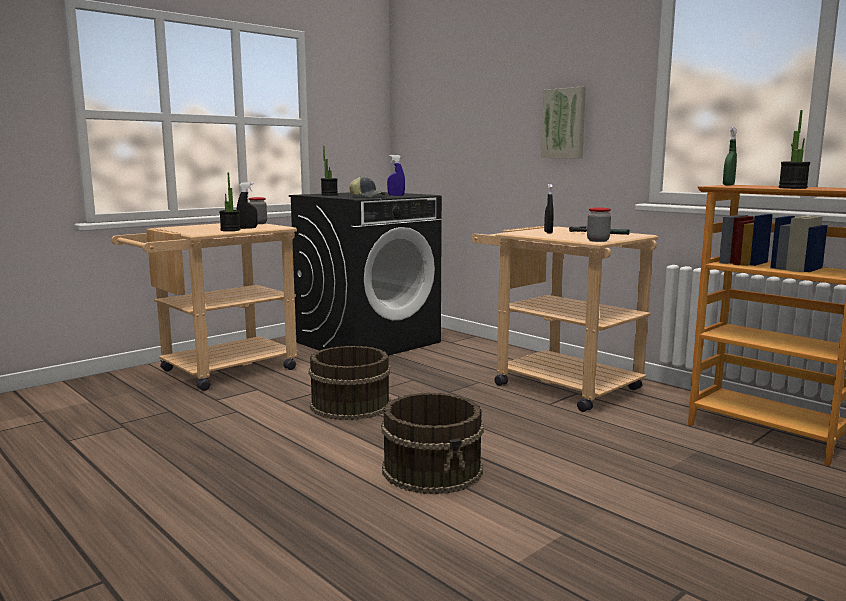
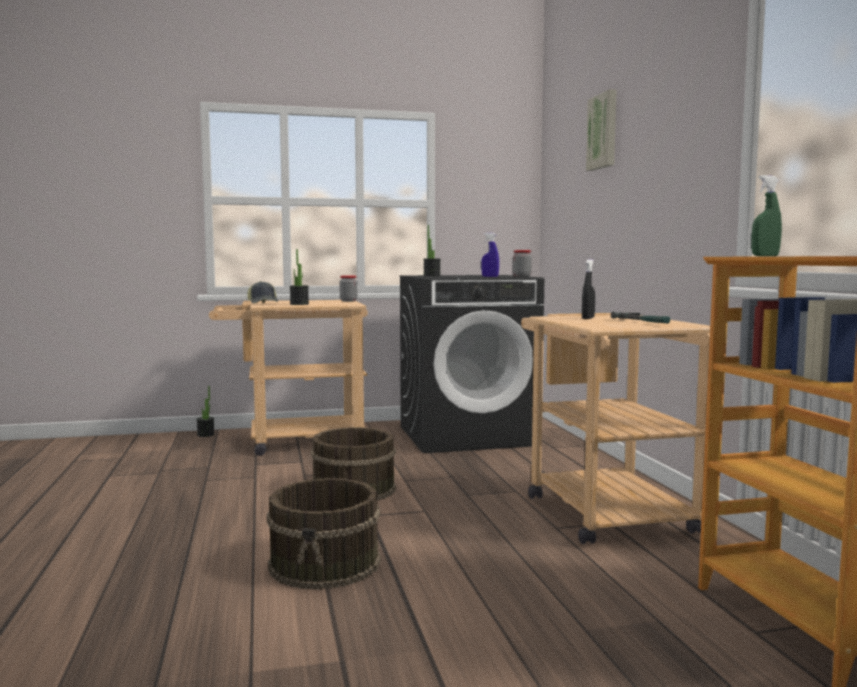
camera: 30 degrees right, 5 degrees down
black spray bottle [237,182,257,229] -> none
cap [349,176,385,197] -> cap moved to [247,281,278,303]
picture [541,87,586,158] -> picture moved to [586,89,617,171]
jar [587,208,611,242] -> jar moved to [513,250,532,277]
potted plant [779,110,810,189] -> potted plant moved to [196,386,215,437]

